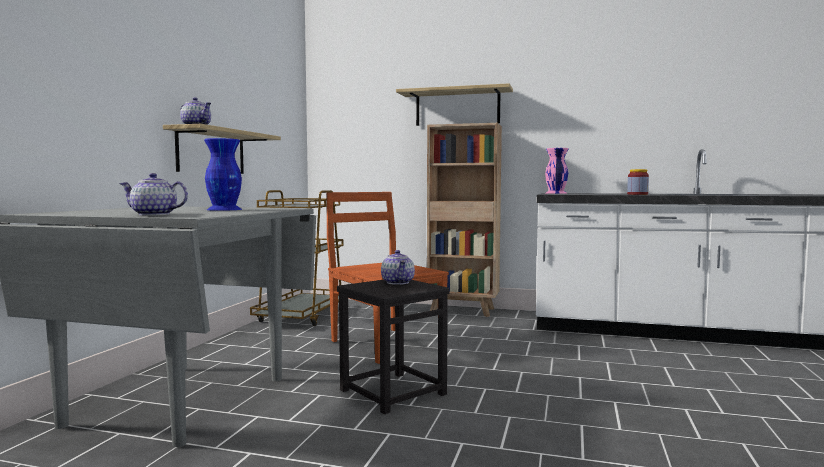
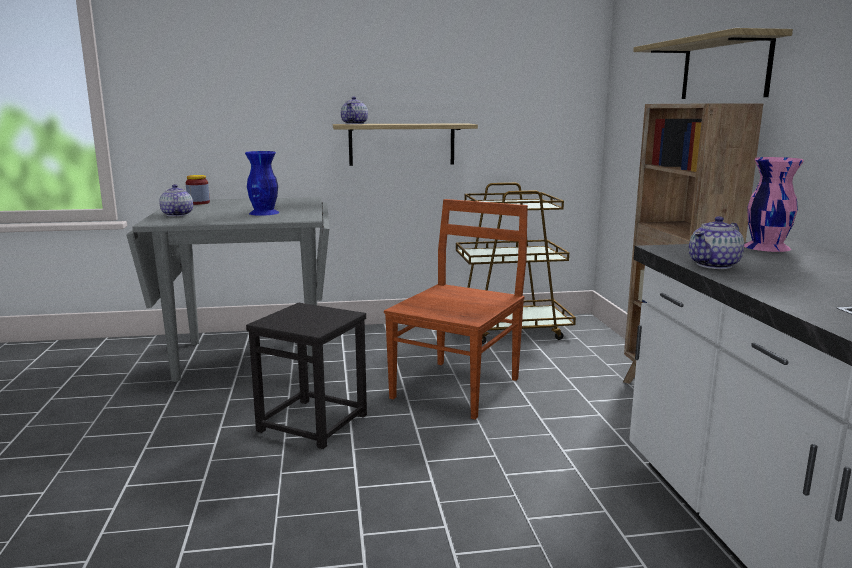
camera: 65 degrees right, 10 degrees up
teapot [381,250,415,285] -> teapot moved to [689,216,744,269]
jar [627,169,649,195] -> jar moved to [186,175,210,205]

